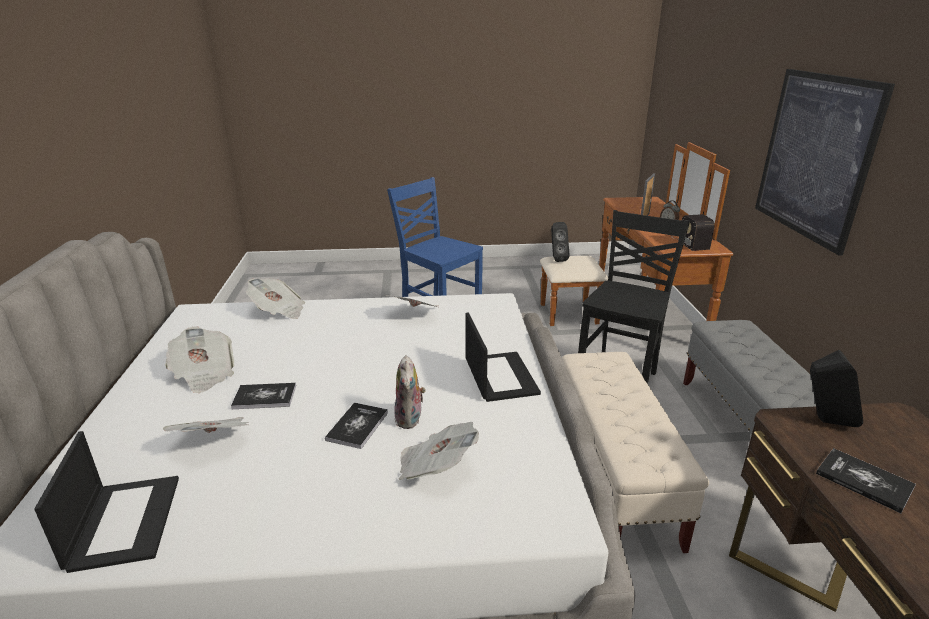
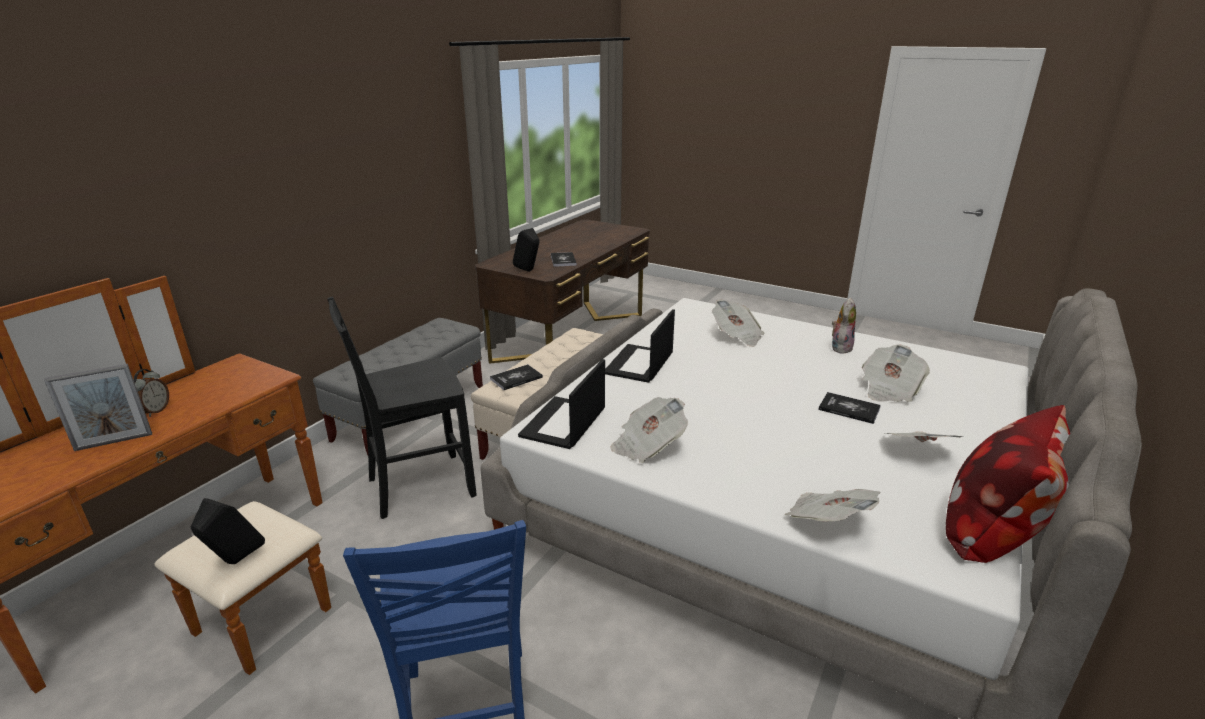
camera: 145 degrees left, 0 degrees up
laptop [34,431,179,573] -> laptop moved to [518,359,605,449]
book [325,403,388,449] -> book moved to [490,364,543,390]
plush toy [394,355,426,429] -> plush toy moved to [832,298,856,354]
radio [671,214,715,251] -> none
picture [755,69,895,255] -> none
none -> pillow [946,405,1070,563]

